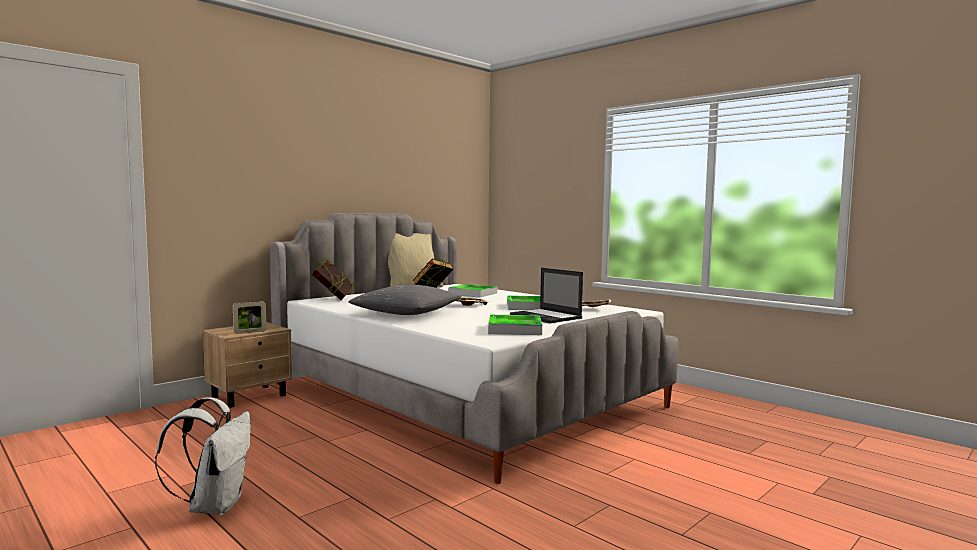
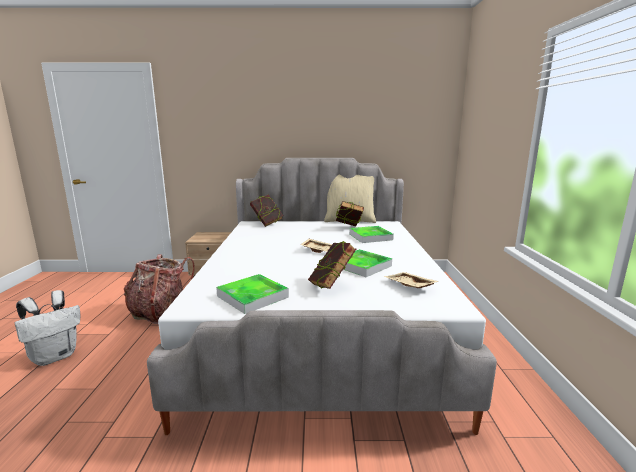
camera: 45 degrees right, 10 degrees up
picture frame [233,301,266,334] -> none
grey pillow [348,285,461,315] -> none
laptop [510,268,583,323] -> book [308,240,356,289]
none -> backpack [124,254,195,324]

